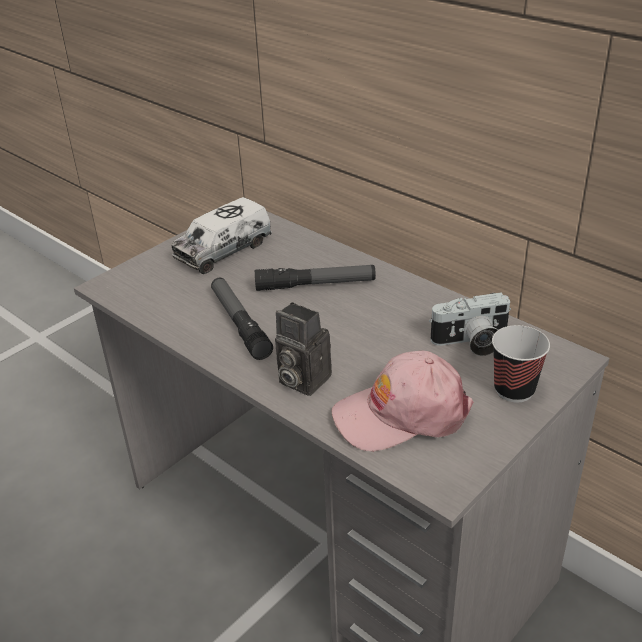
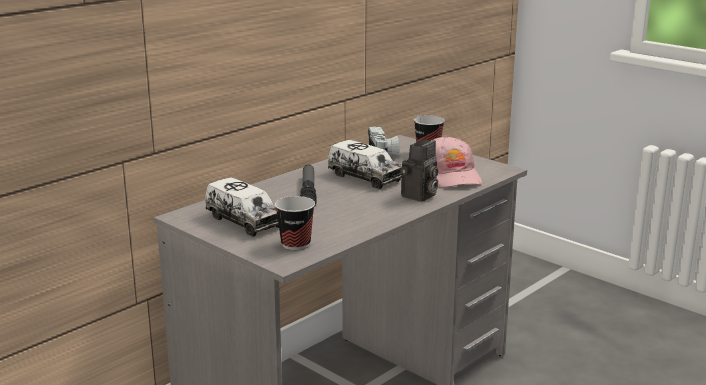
camera: 90 degrees left, 15 degrees down
flashlight [211,278,273,360] -> none
none -> cup [275,196,315,250]
none -> toy truck [328,140,402,189]

